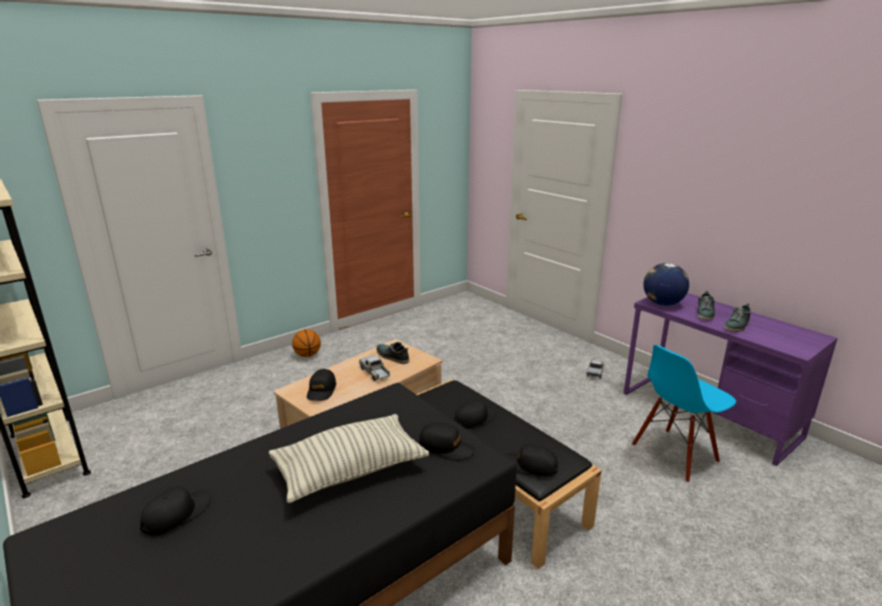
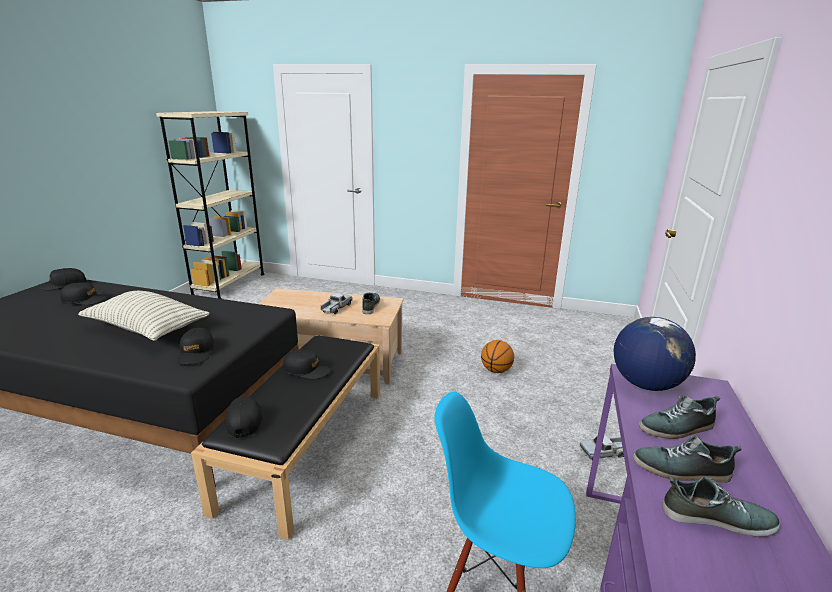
camera: 55 degrees right, 0 degrees up
basketball [292,329,321,357] -> basketball moved to [481,340,514,373]
black cap [307,369,336,401] -> black cap moved to [37,268,87,291]
none -> shoe [662,477,780,537]

